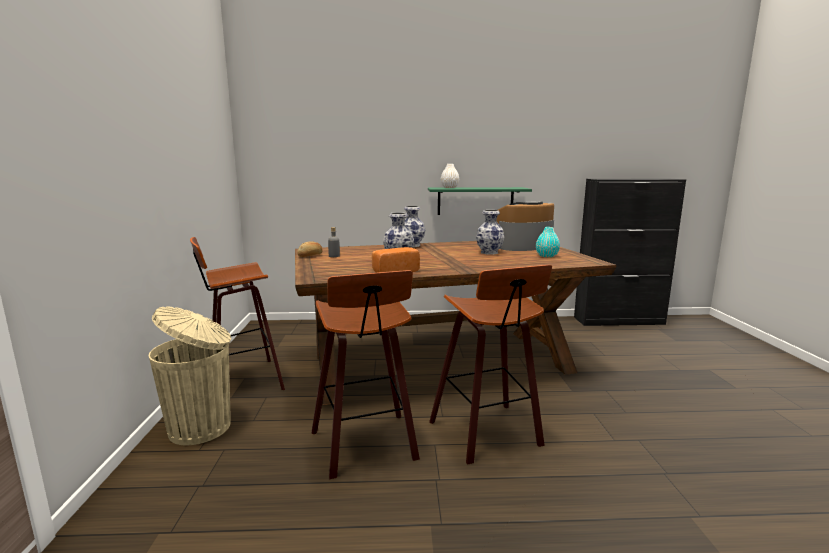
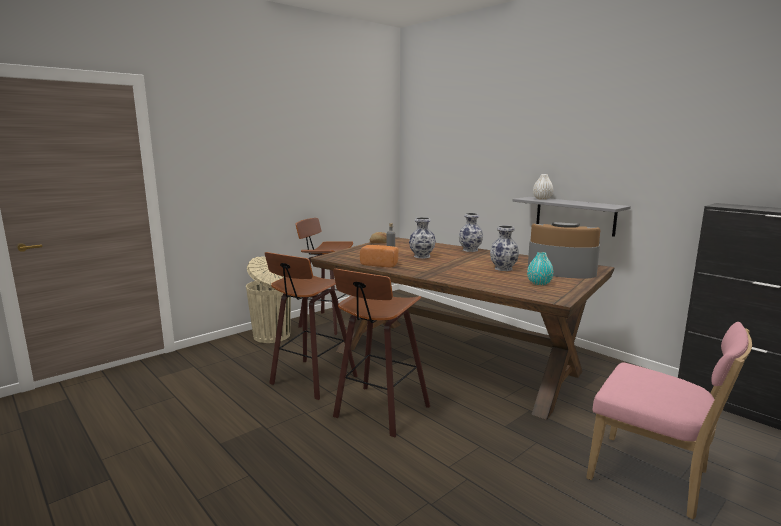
camera: 50 degrees right, 0 degrees up
green shelf [428,187,532,215] -> grey shelf [513,197,631,237]
none -> pink chair [586,322,752,520]

